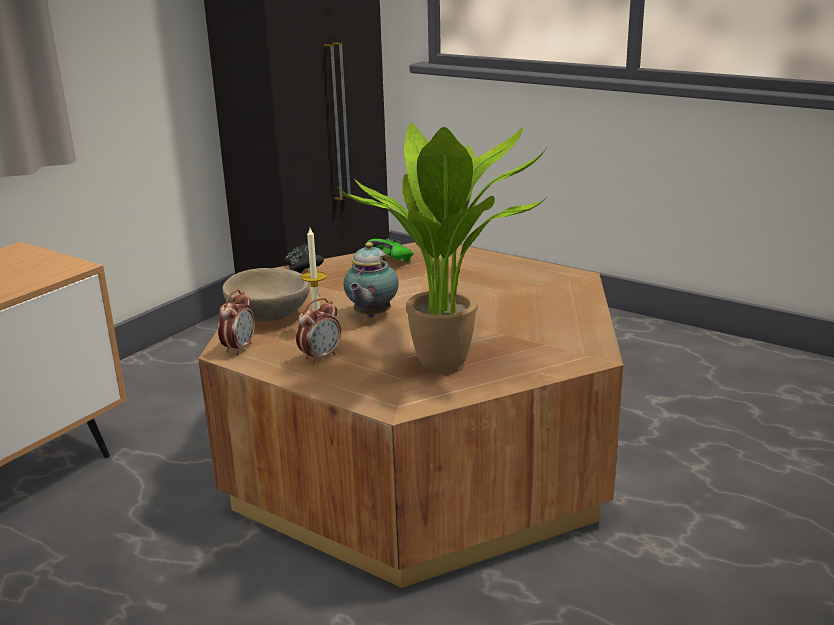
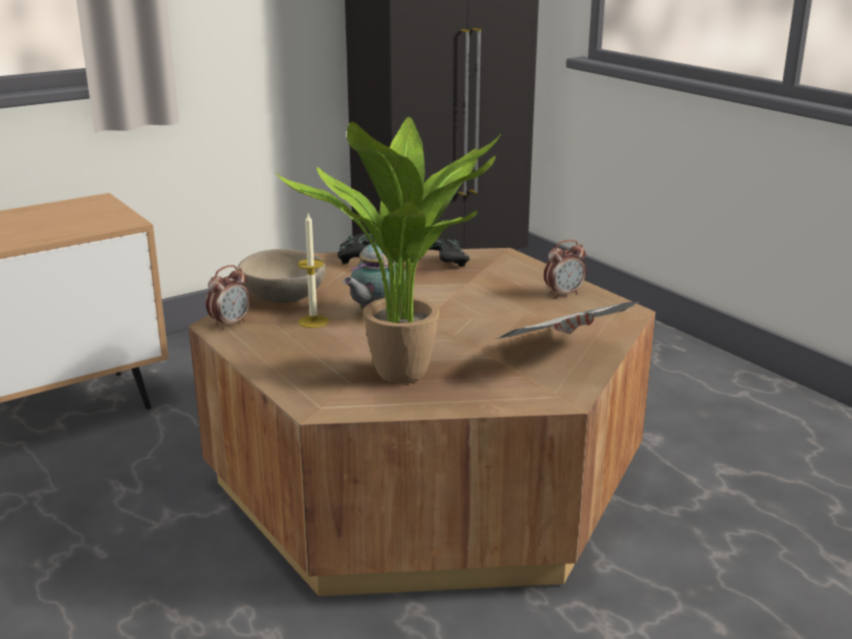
camera: 20 degrees right, 0 degrees up
alarm clock [296,298,341,364] -> alarm clock moved to [544,240,586,298]
green game controller [368,238,413,262] -> black game controller [430,238,469,267]
none -> newspaper [496,301,640,339]

